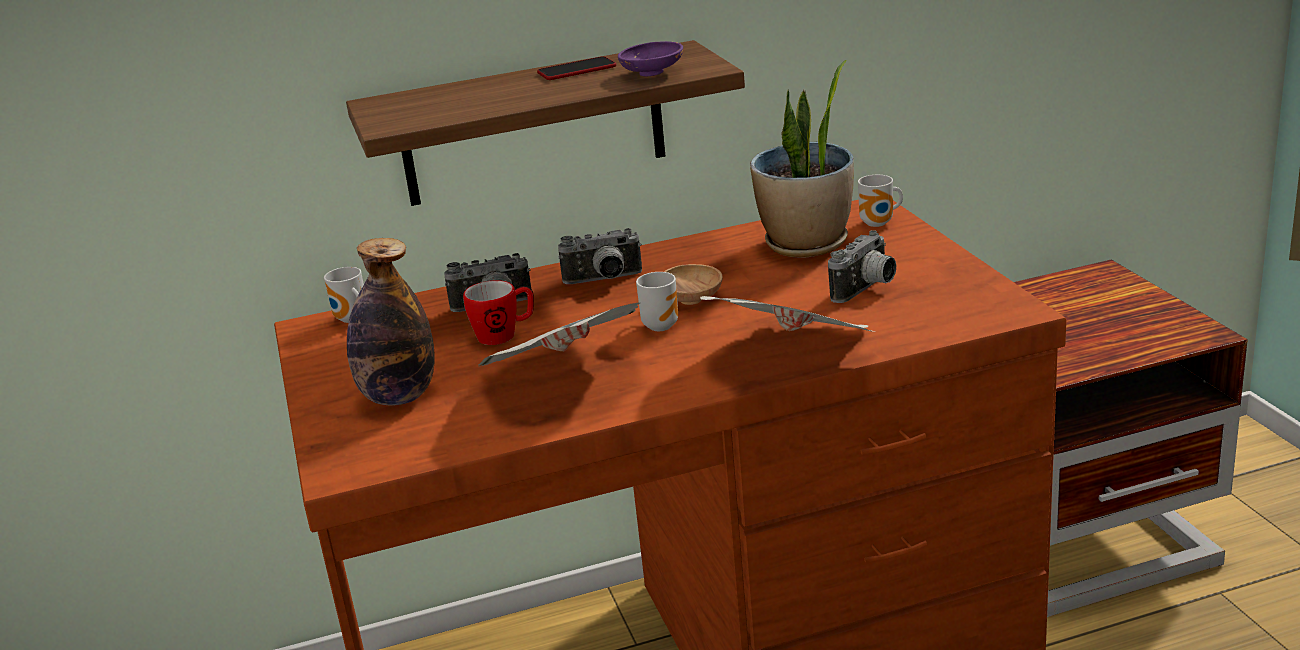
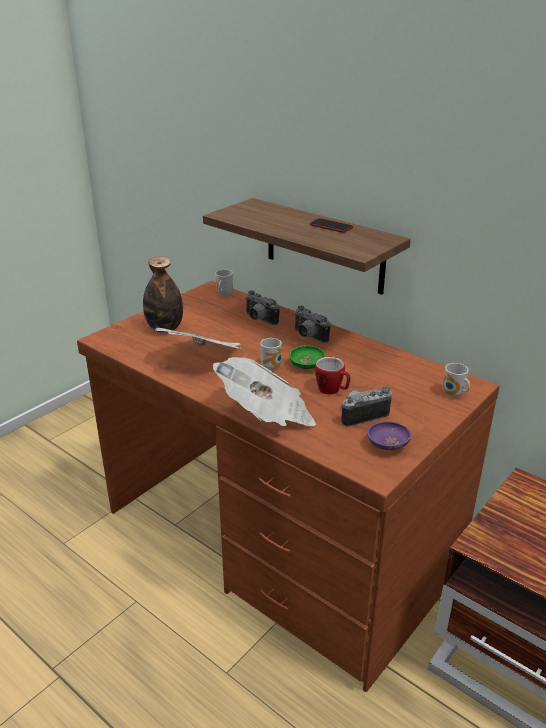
camera: 55 degrees right, 5 degrees up
mug [463,280,534,345] -> mug moved to [315,357,350,394]
purple bowl [618,41,683,76] -> purple bowl moved to [367,421,411,450]
brown bowl [664,264,723,305] -> green bowl [289,346,326,369]
potted plant [750,60,854,258] -> none
camera [828,230,896,303] -> camera turned 150 degrees clockwise [341,387,392,426]

